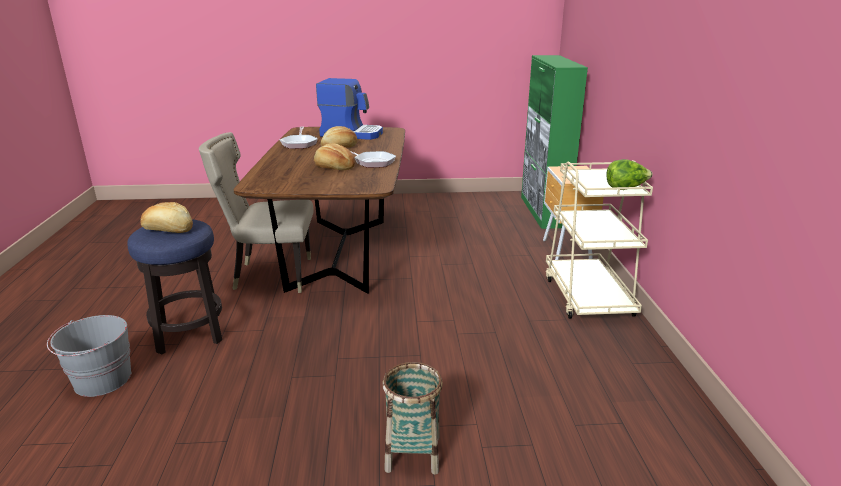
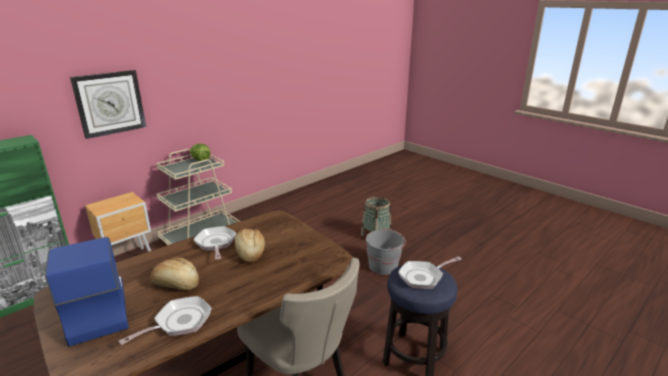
camera: 130 degrees left, 0 degrees up
grey bucket [47,315,132,397] -> grey bucket moved to [366,228,406,275]
bread [140,202,193,233] -> frying pan [398,257,462,289]
none -> wall clock [70,70,146,139]

